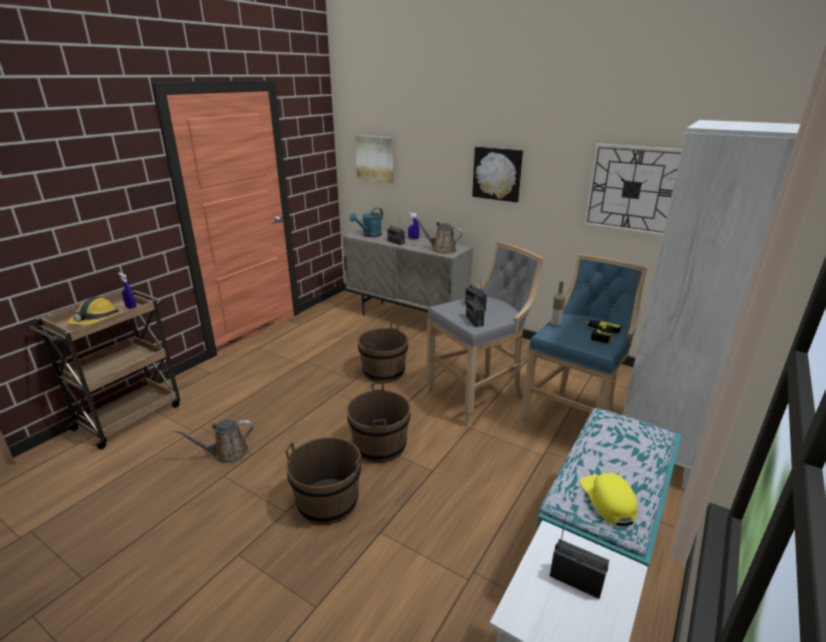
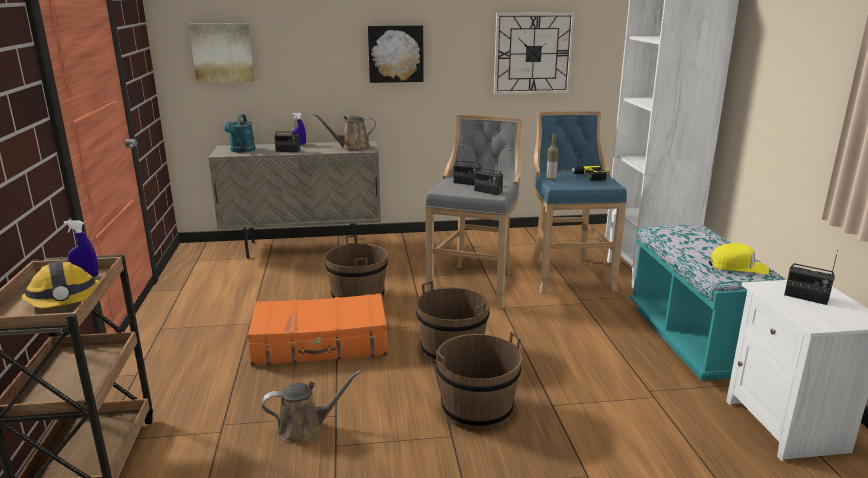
camera: 40 degrees left, 5 degrees down
brown watering can [173,420,253,463] -> brown watering can turned 135 degrees counterclockwise [262,370,361,444]
radio [550,516,609,599] -> radio turned 135 degrees counterclockwise [784,249,838,305]
yellow cap [580,473,638,526] -> yellow cap turned 150 degrees clockwise [709,243,769,274]
none -> orange suitcase [247,293,388,366]

